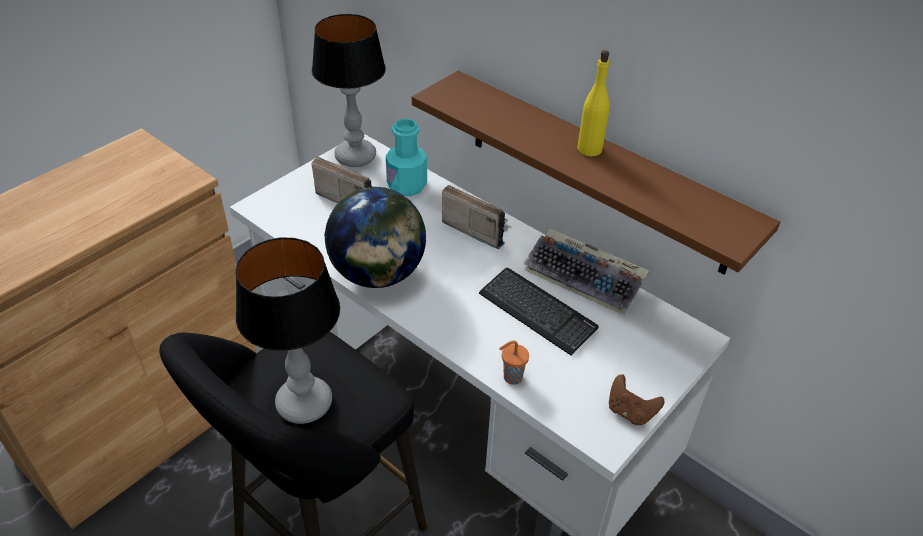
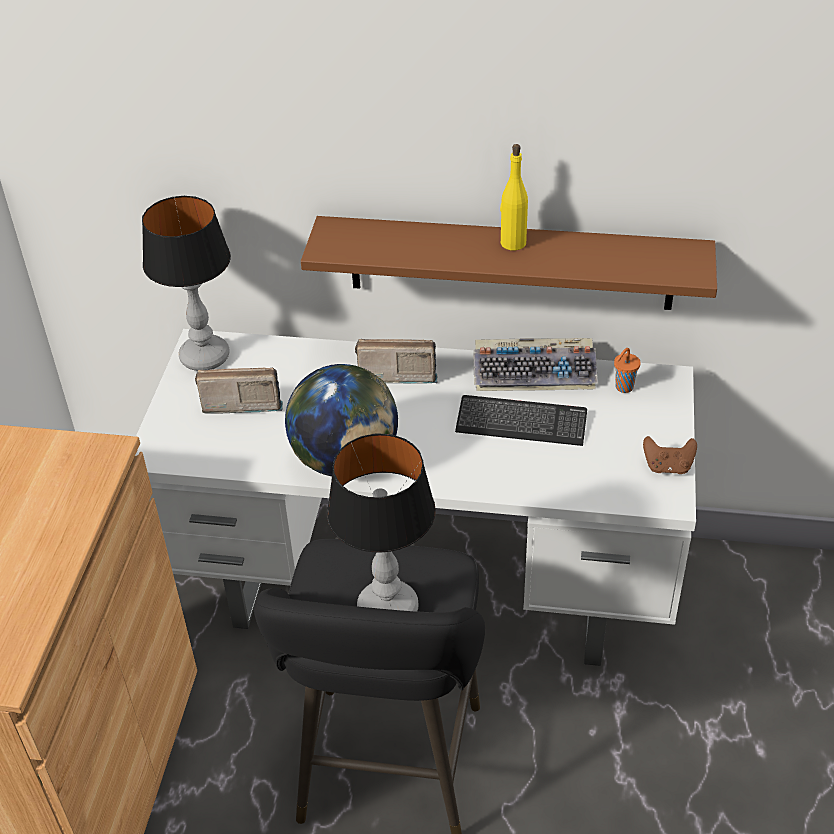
camera: 30 degrees left, 0 degrees up
turquoise bottle [386,119,427,196] -> none
orange cup [499,341,529,385] -> orange cup moved to [614,348,641,393]

